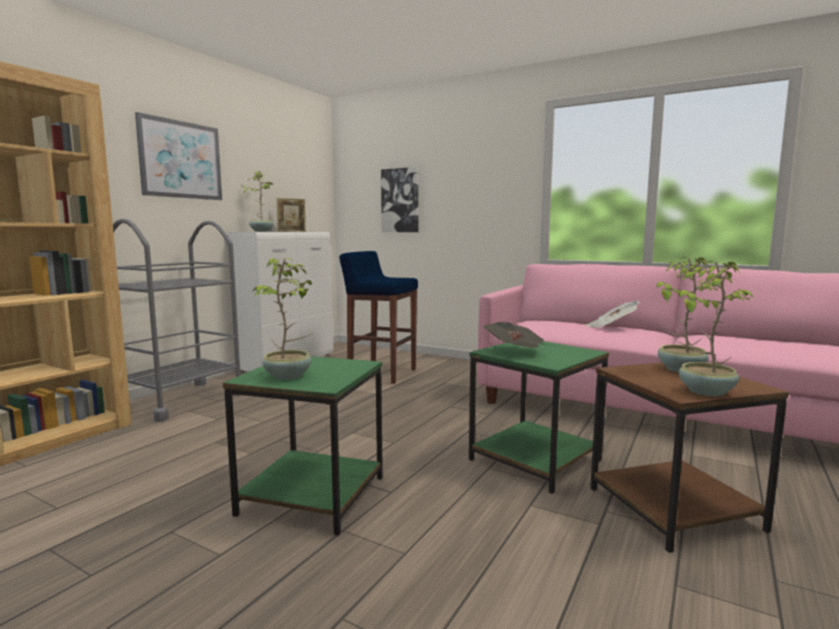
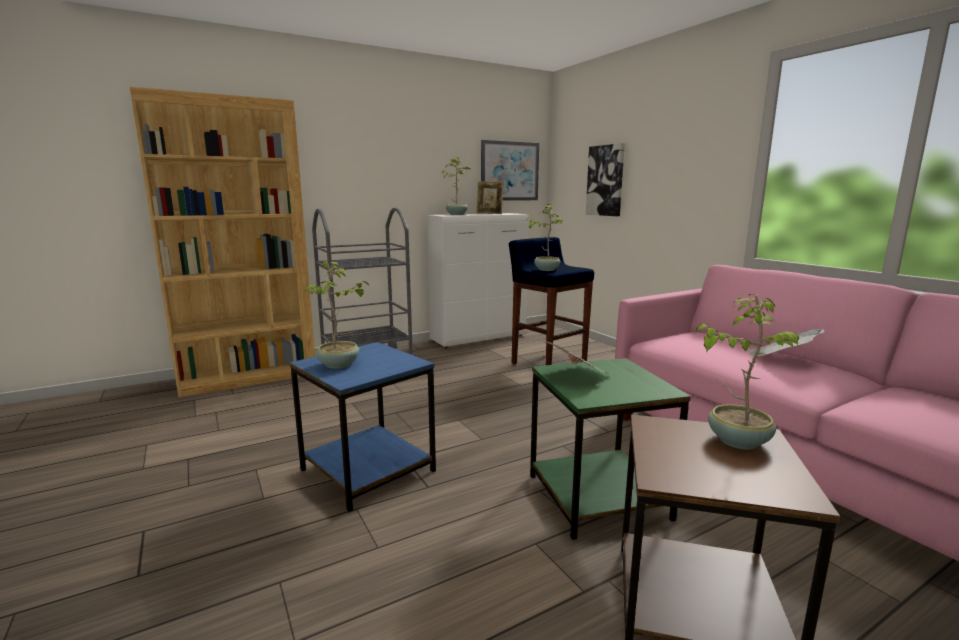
camera: 30 degrees right, 5 degrees up
picture [135,112,222,200] -> picture moved to [481,140,539,201]
green side table [223,356,383,535] -> blue side table [290,342,436,512]
potted plant [679,261,754,396] -> potted plant moved to [528,204,565,271]

